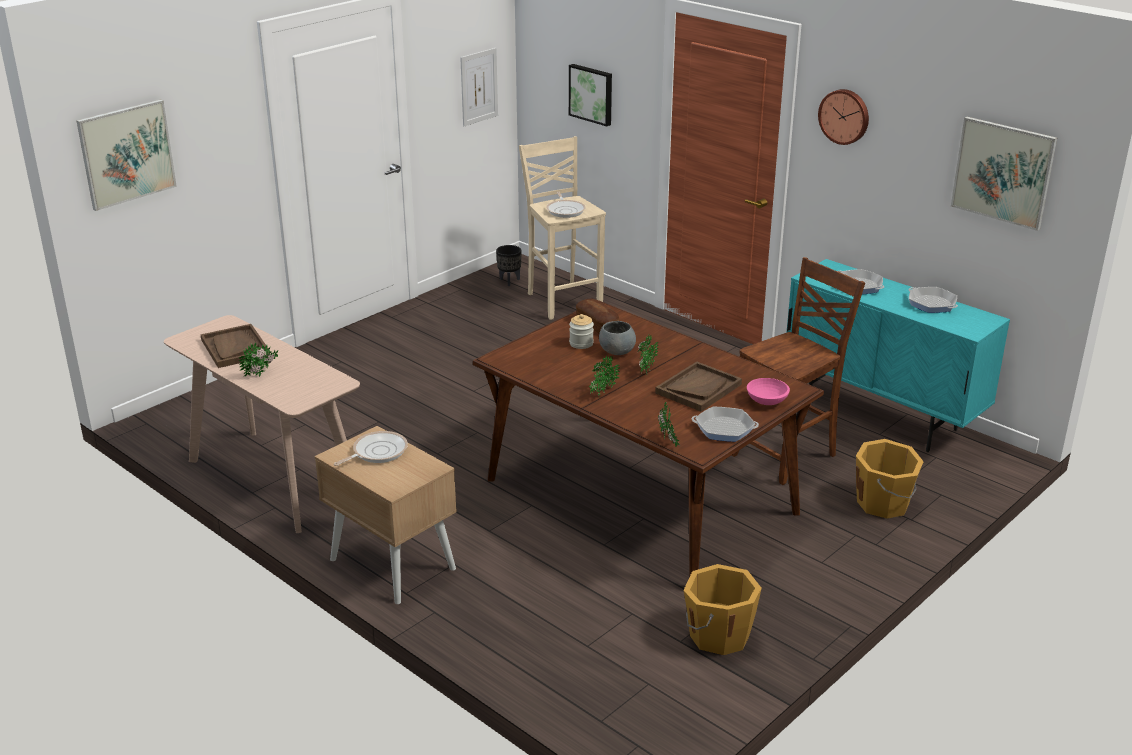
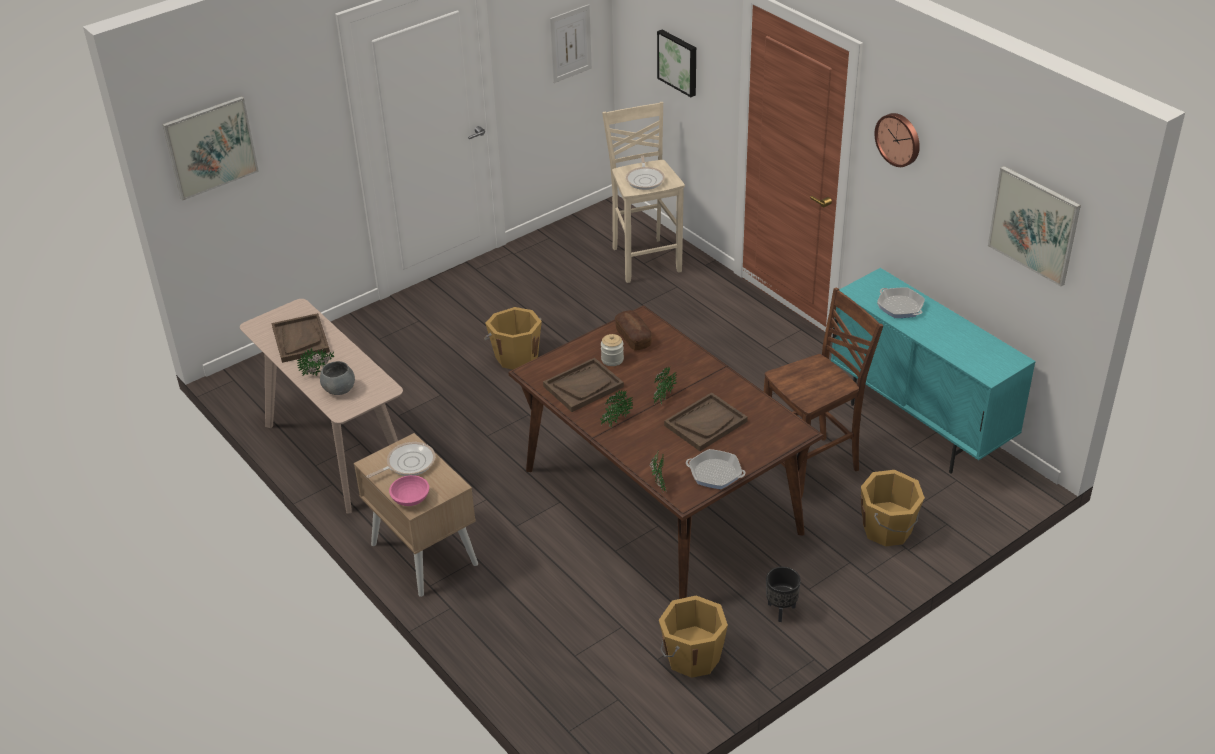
camera: 10 degrees right, 10 degrees up
black planter [496,245,522,286] -> black planter moved to [766,567,801,622]
grey bowl [599,321,636,355] -> grey bowl moved to [320,361,355,395]
pink bowl [747,378,790,405] -> pink bowl moved to [389,475,429,506]
frying pan [908,287,958,313] -> none
none -> orange bucket [484,307,542,370]
none -> brown tray [543,358,624,412]

